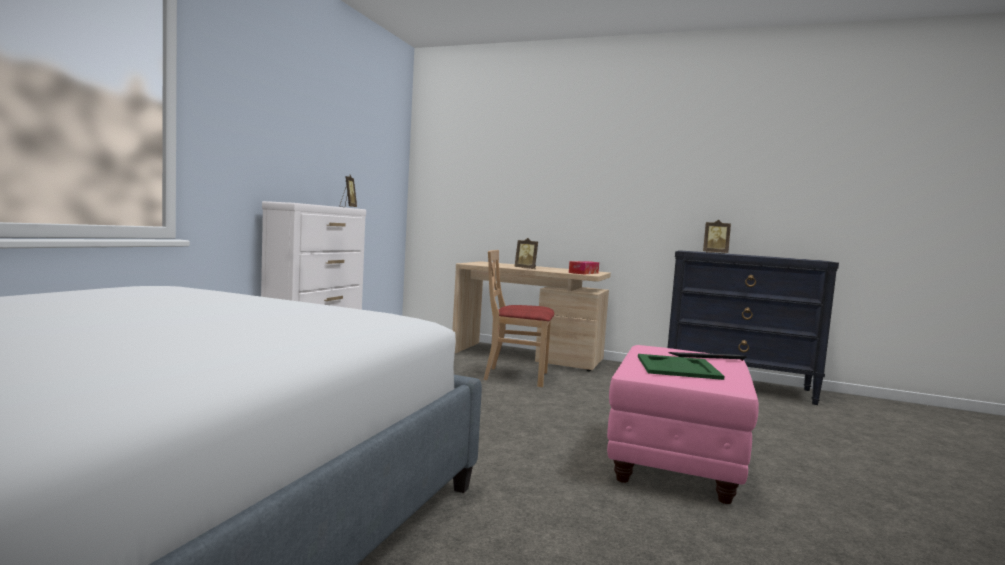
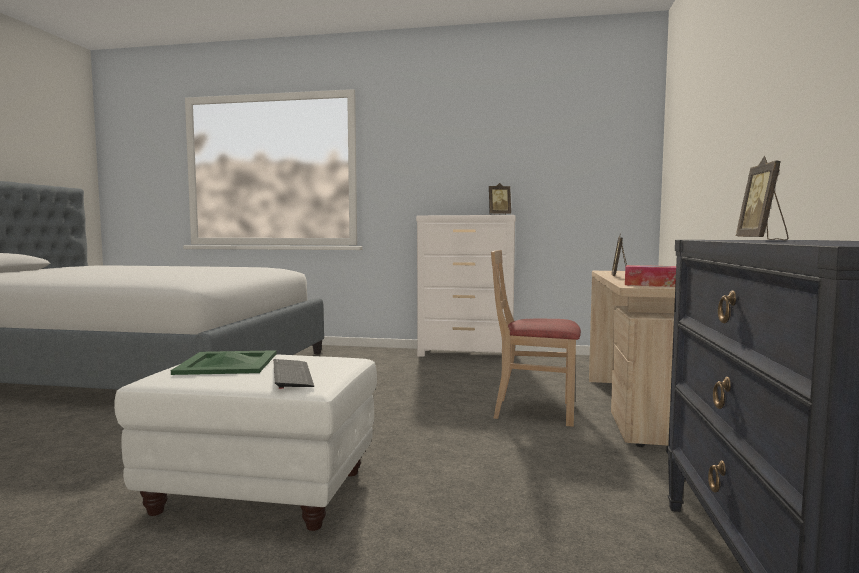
camera: 80 degrees right, 0 degrees up
beige chair [484,250,554,387] -> beige chair turned 75 degrees counterclockwise [491,250,581,427]
pink ottoman [607,345,759,504] -> white ottoman [114,354,377,531]

